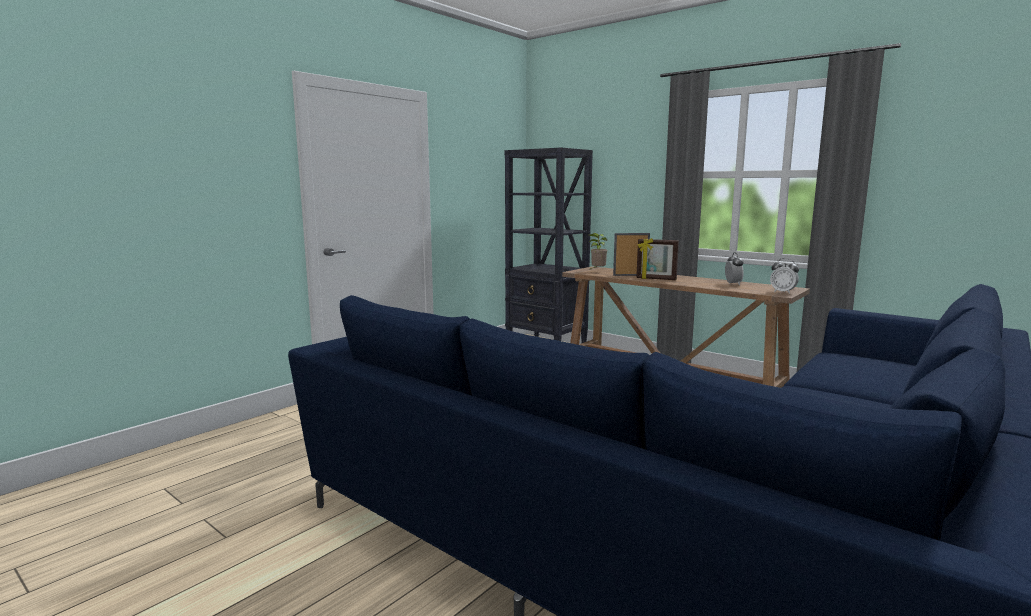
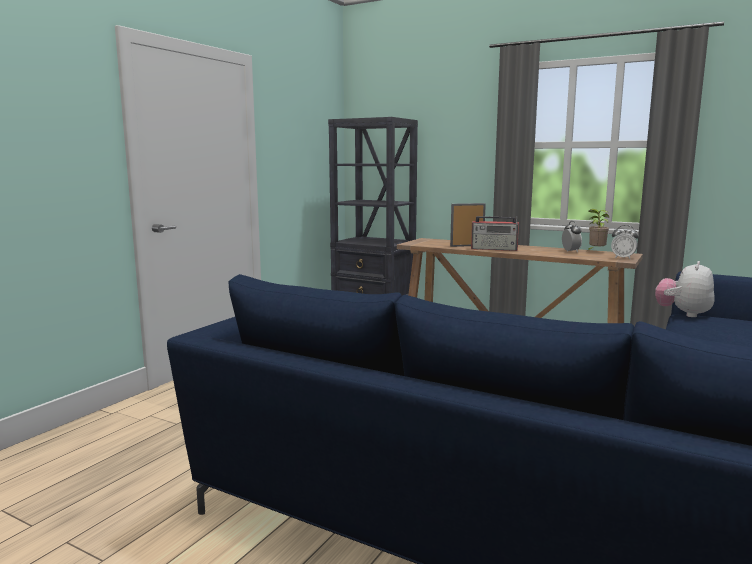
camera: 10 degrees left, 0 degrees up
potted plant [588,233,607,270] -> potted plant moved to [587,209,609,251]
picture frame [636,238,679,280] -> radio [471,216,519,251]
none -> plush toy [655,261,715,317]

